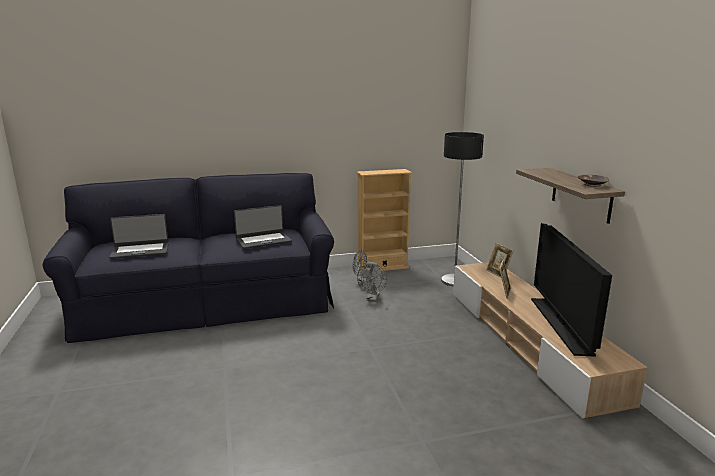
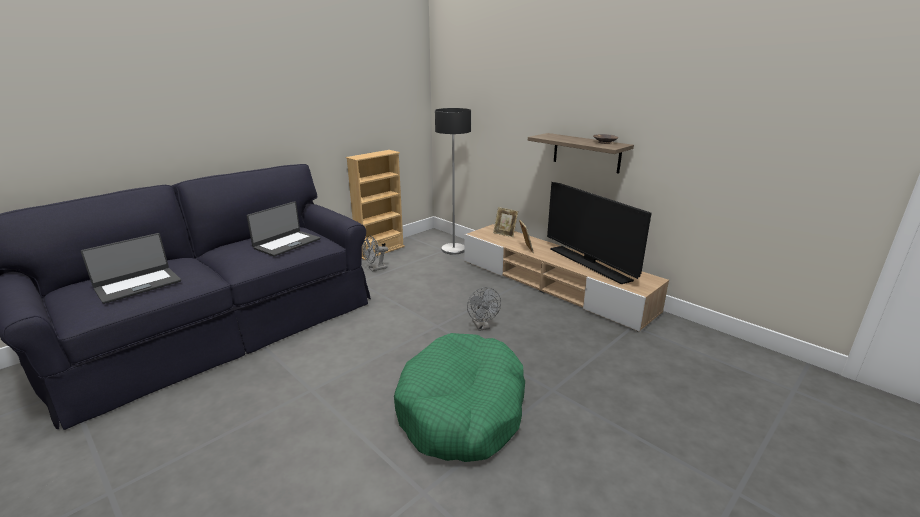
camera: 30 degrees left, 5 degrees up
grey fan [357,264,387,301] -> grey fan moved to [467,287,501,331]
none -> green dog bed [394,333,525,462]

